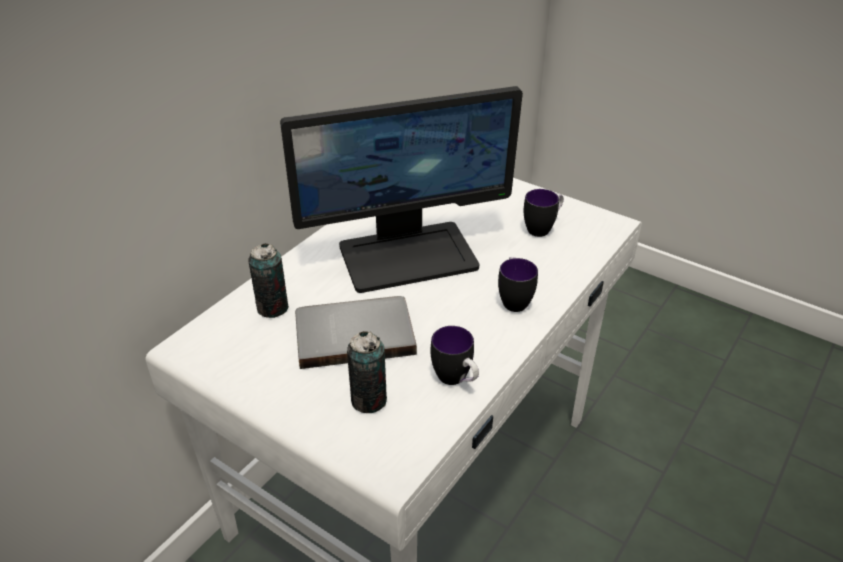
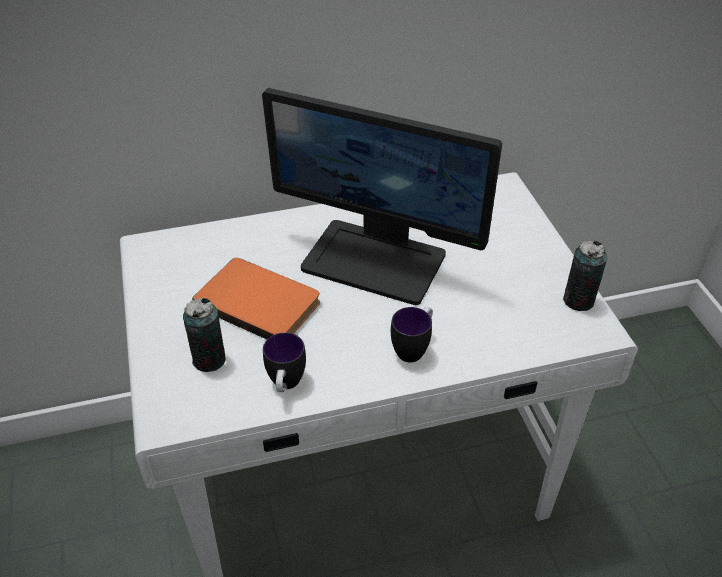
camera: 40 degrees right, 5 degrees up
can [249,243,289,318] -> can moved to [563,241,607,311]
grey book [295,296,417,369] -> orange book [192,258,320,339]
mug [524,189,564,237] -> none

